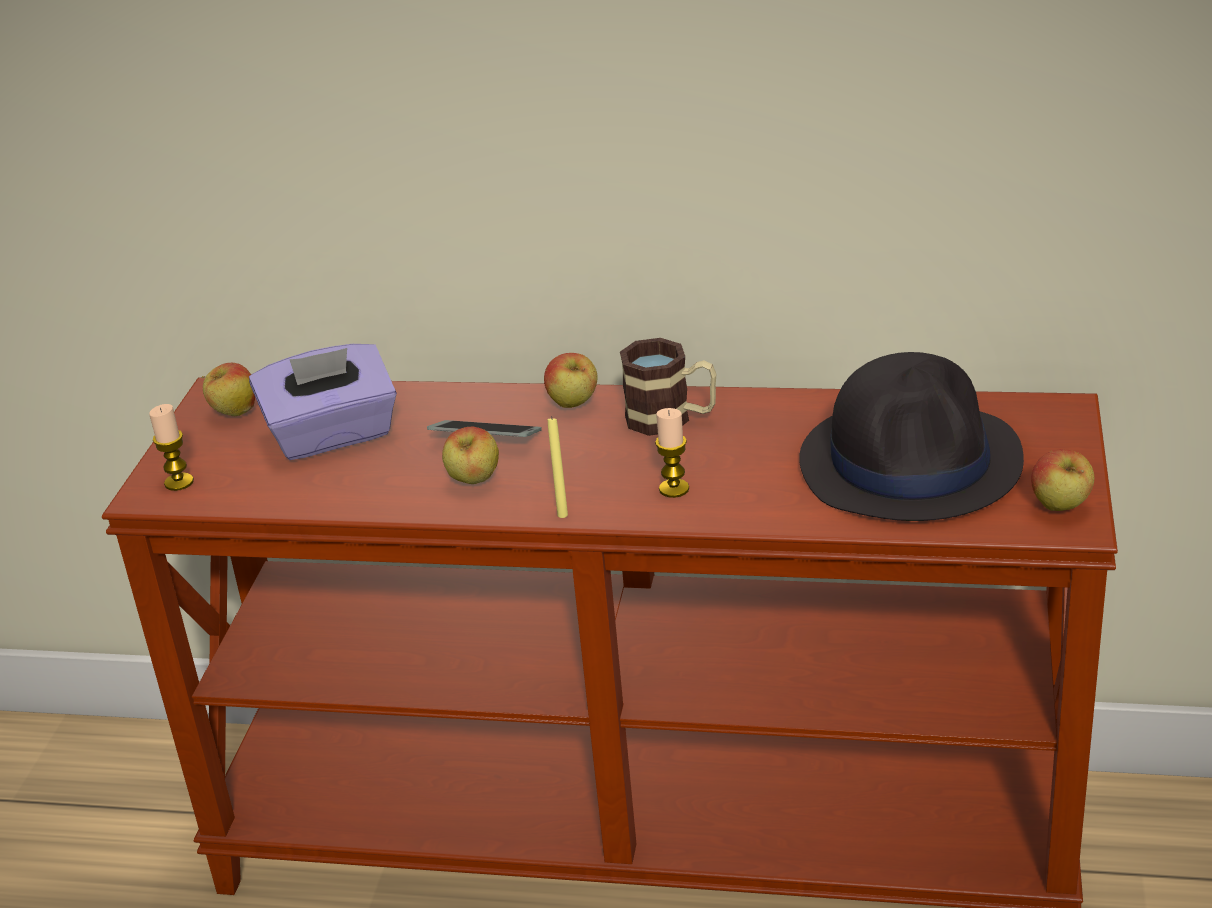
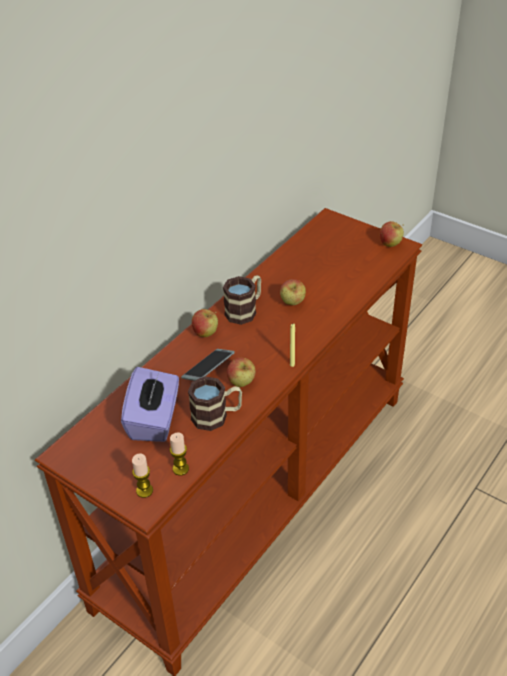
camera: 65 degrees left, 10 degrees up
apple [202,363,255,416] -> apple moved to [280,279,306,305]
candle [655,408,689,498] -> candle moved to [170,433,189,476]
black hat [799,352,1024,521] -> none
none -> mug [188,376,242,431]

